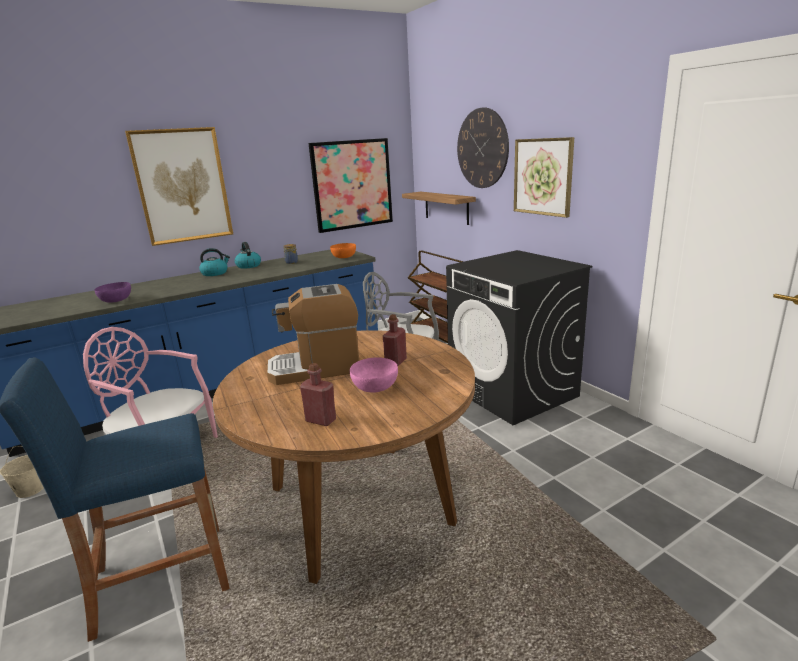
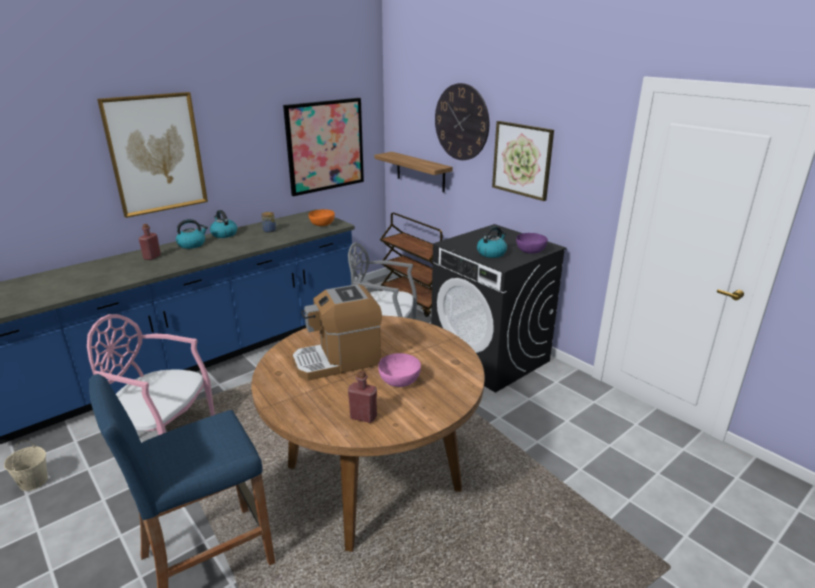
camera: 10 degrees left, 5 degrees up
purple bowl [95,282,131,303] -> purple bowl moved to [516,233,548,254]
red bottle [383,314,407,366] -> red bottle moved to [139,224,161,260]
none -> kettle [477,226,507,258]

